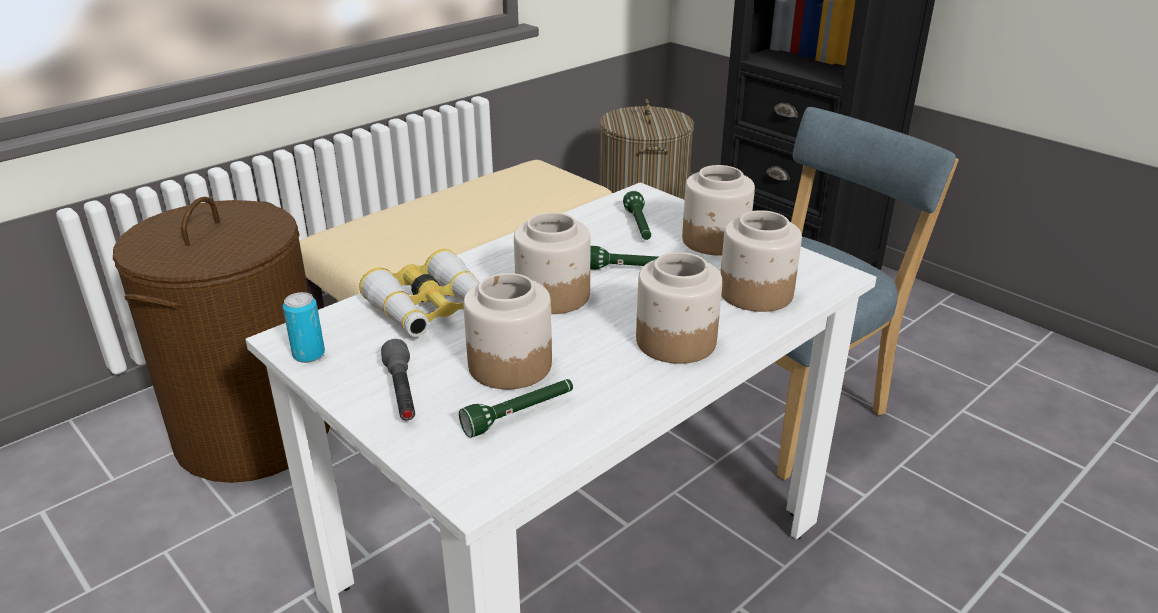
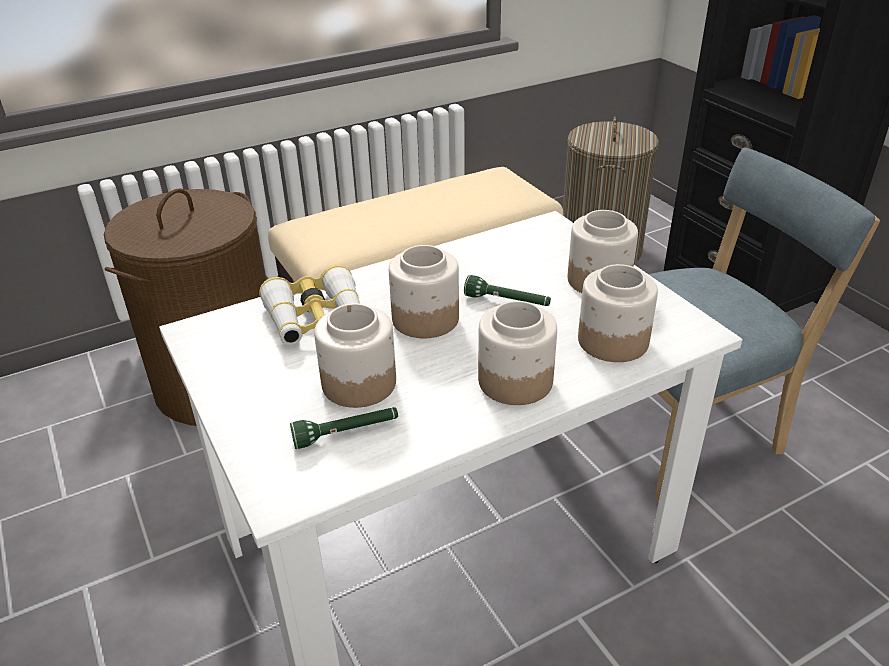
camera: 15 degrees right, 5 degrees up
can [283,292,325,363] -> none
grey flashlight [381,339,415,420] -> none
green flashlight [623,191,651,240] -> none

